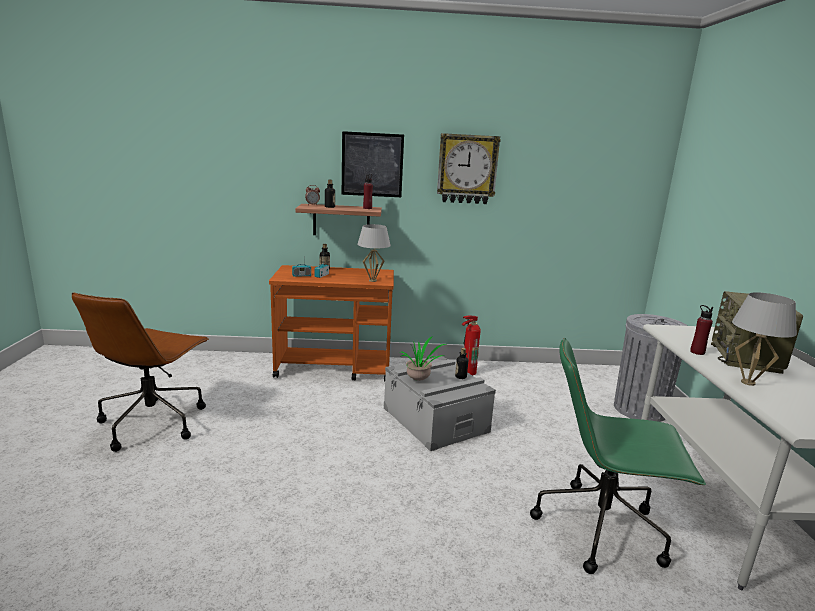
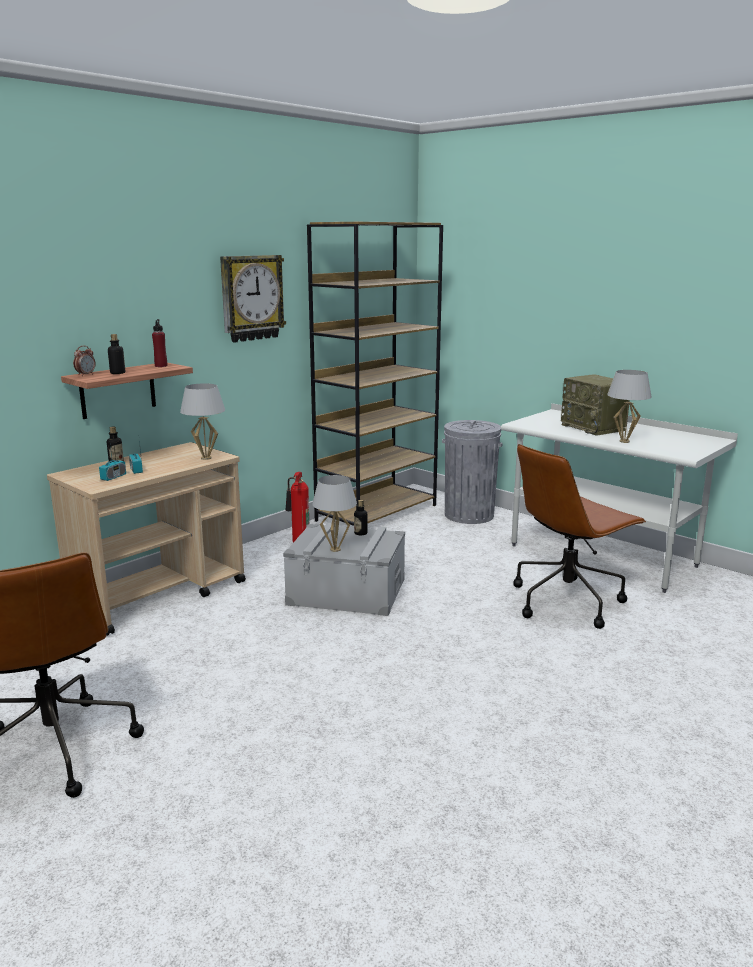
camera: 45 degrees left, 0 degrees up
orange cart [269,265,394,381] -> beige cart [47,442,246,636]
picture [342,131,404,197] -> none
potted plant [399,336,446,381] -> white table lamp [312,475,357,552]
green office chair [530,338,706,574] -> brown office chair [513,444,646,629]
red bottle [690,305,713,355] -> none
none -> brown bookcase [307,222,443,526]

